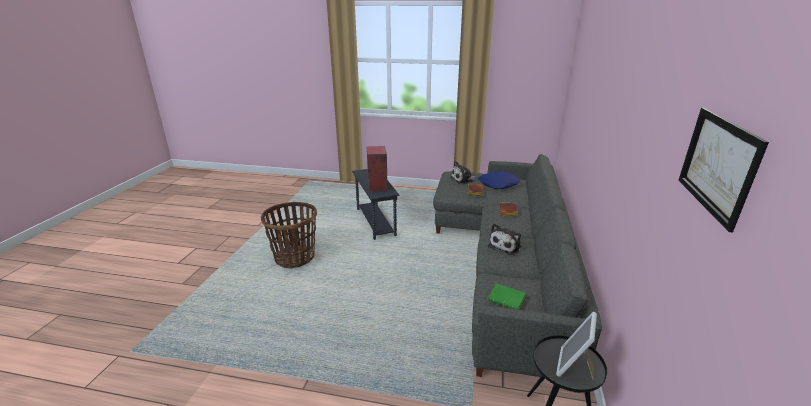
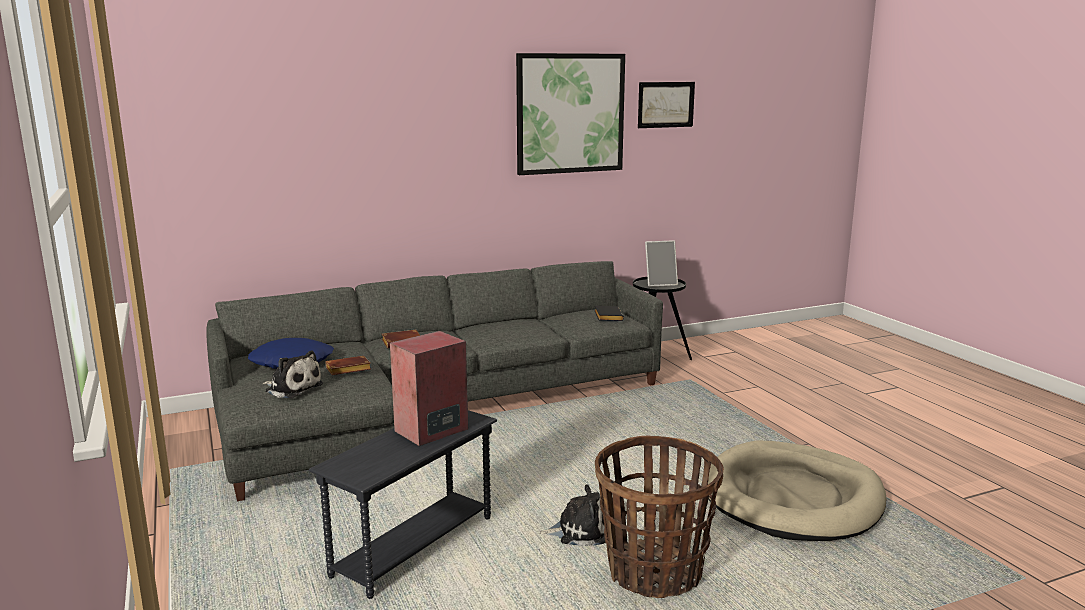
camera: 125 degrees left, 10 degrees down
plush toy [488,224,521,255] -> plush toy moved to [538,484,605,546]
green book [488,283,526,310] -> black book [594,306,624,321]
none -> picture [516,53,625,175]
none -> beige dog bed [708,441,887,541]

